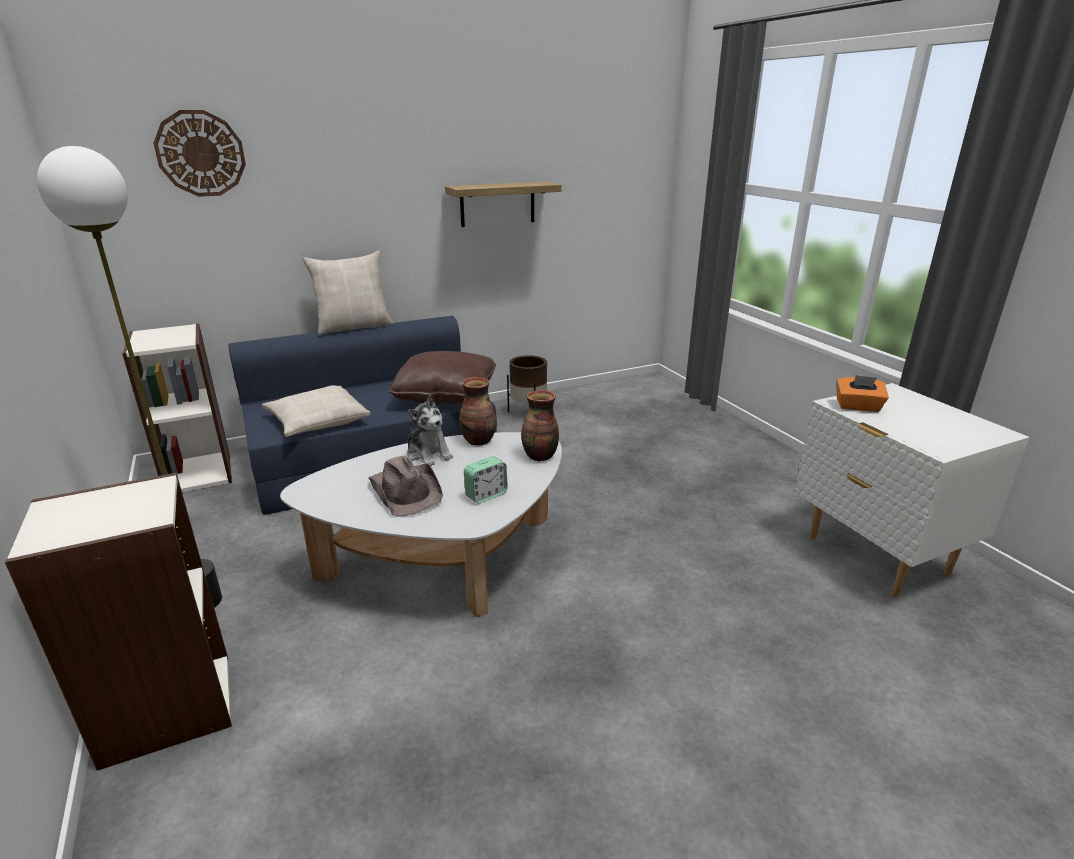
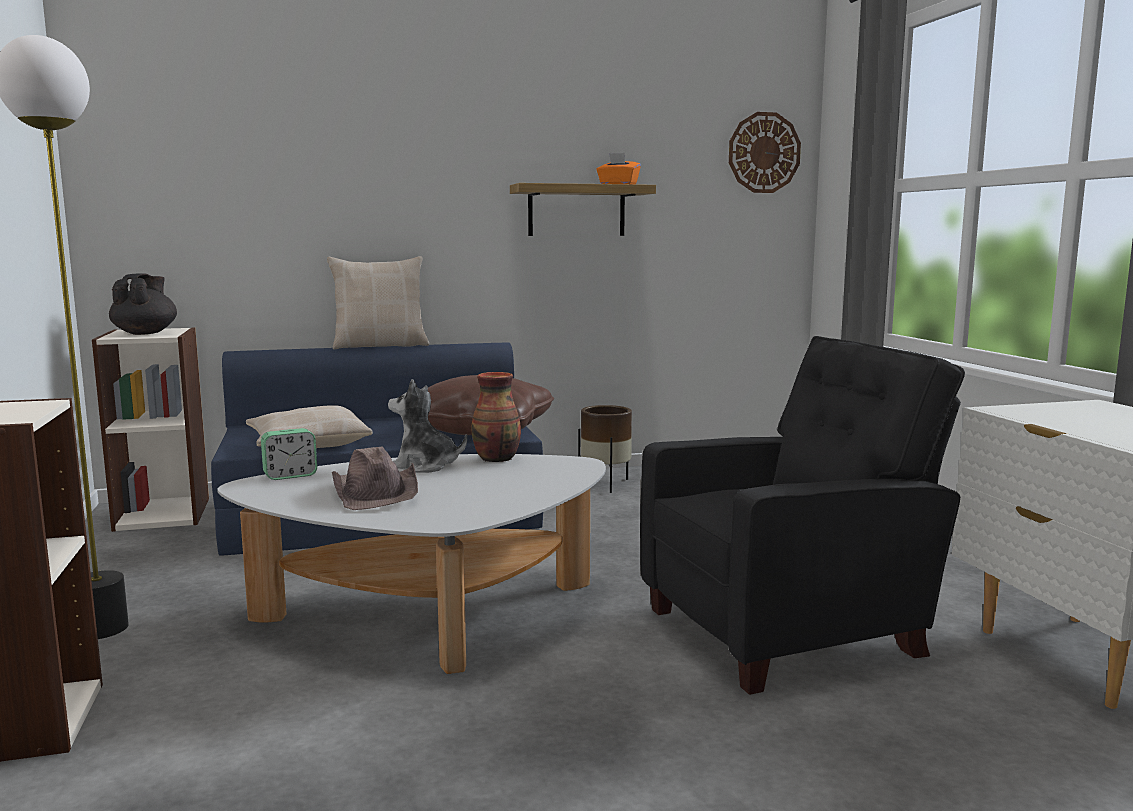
camera: 10 degrees right, 15 degrees down
wall clock [153,110,246,197] -> wall clock moved to [729,112,801,193]
plush toy [407,395,453,466] -> plush toy turned 135 degrees clockwise [388,379,467,473]
alarm clock [464,456,508,503] -> alarm clock moved to [261,428,317,480]
vase [521,390,559,462] -> none
orange tissue box [836,375,889,412] -> orange tissue box moved to [596,153,641,184]
none -> black teapot [109,273,177,335]
none -> black armchair [640,336,965,695]

